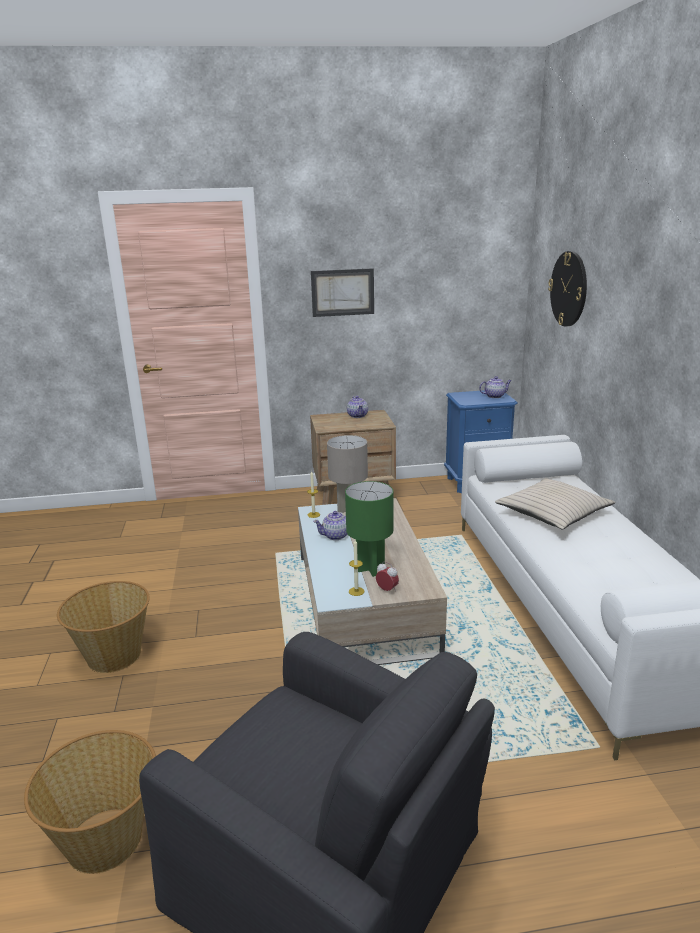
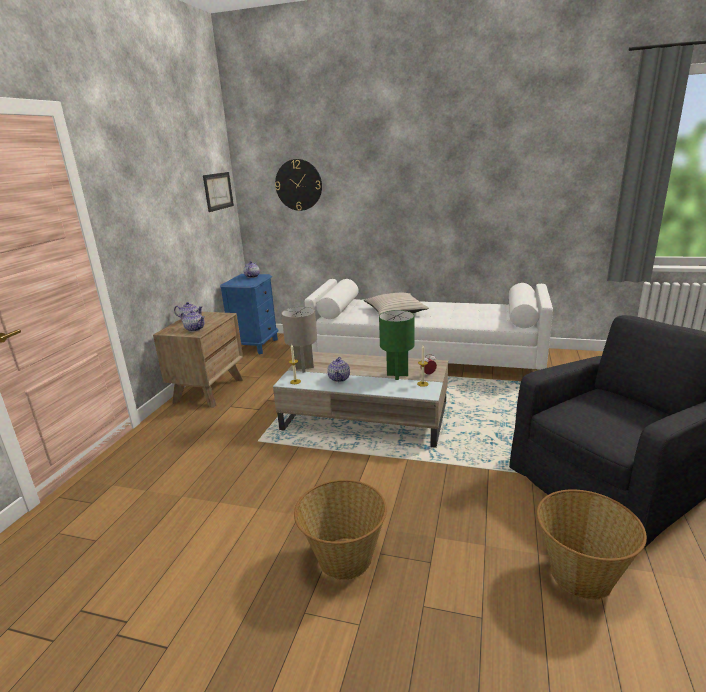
camera: 65 degrees left, 0 degrees up
picture [311,268,374,317] -> picture moved to [203,172,234,212]
none -> teapot [181,310,205,332]

